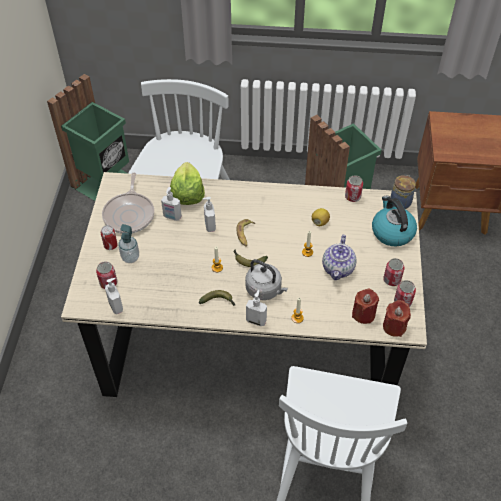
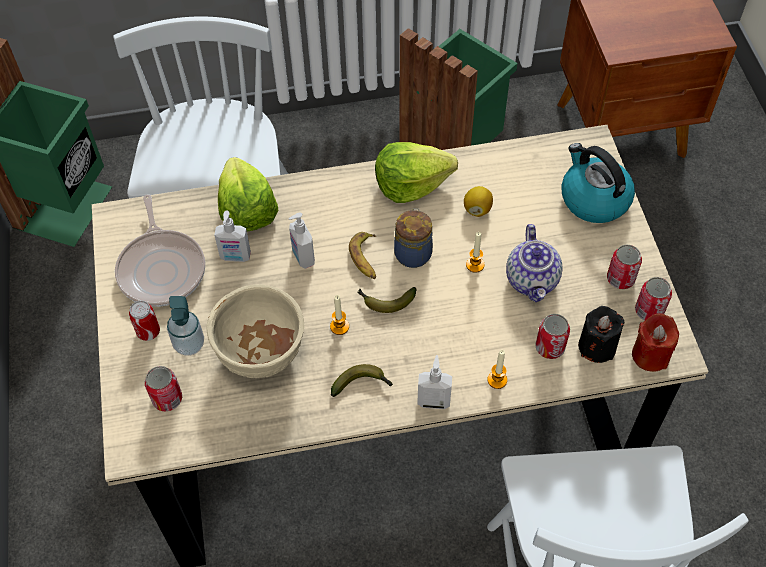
camera: 15 degrees left, 5 degrees up
soap dispenser [105,278,123,314] -> none
grey kettle [245,259,288,300] -> none
can [345,175,363,202] -> can moved to [535,314,570,359]
red candle [352,289,379,324] -> black candle [578,306,625,363]
jar [390,175,416,209] -> jar moved to [394,208,433,268]
none -> beige bowl [207,284,304,378]
none -> lettuce [375,142,458,203]

